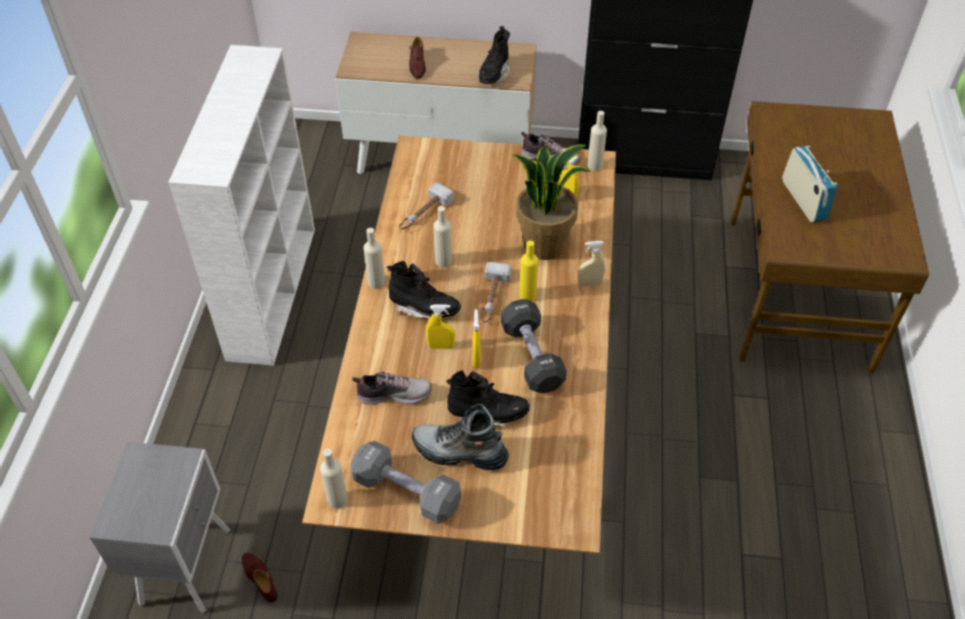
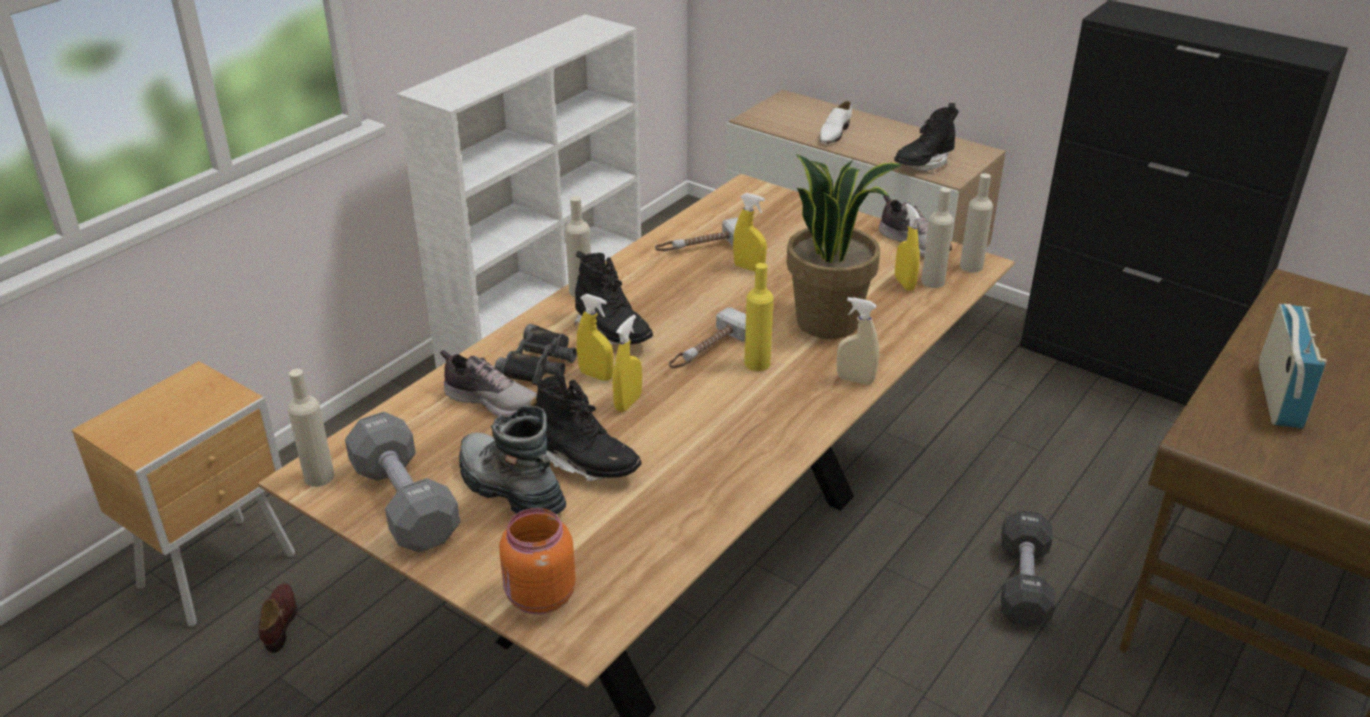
camera: 30 degrees right, 15 degrees down
grey nightstand [90,442,230,613] -> brown nightstand [72,361,295,627]
brown shoe [409,37,426,79] -> white shoe [820,101,852,144]
beige bottle [433,206,452,267] -> beige bottle moved to [921,187,954,288]
black dumbbell [501,299,567,393] -> black dumbbell moved to [1001,510,1055,627]
none -> black binoculars [494,324,577,381]
none -> orange jar [499,508,576,614]
none -> yellow spray bottle [733,193,767,272]

